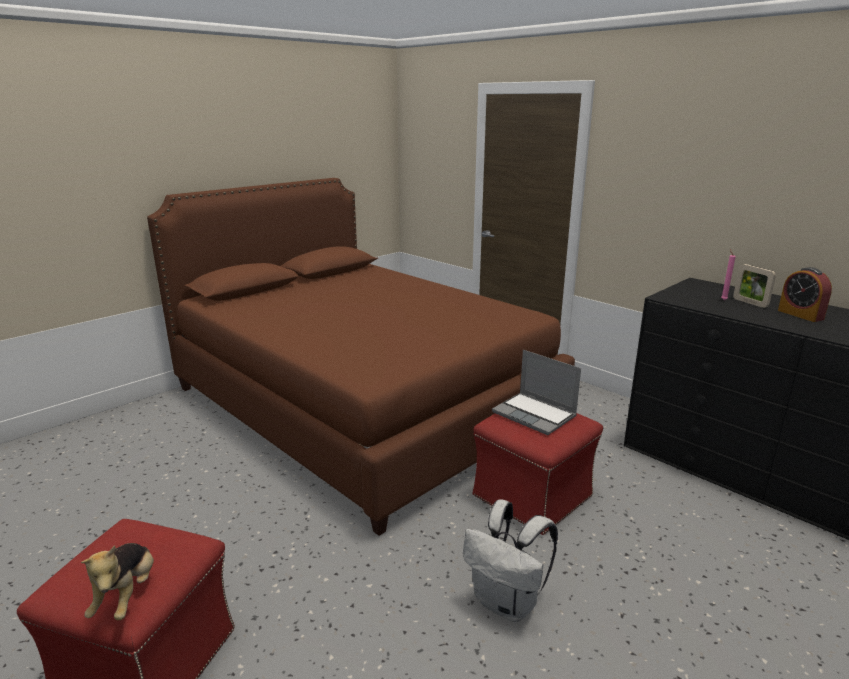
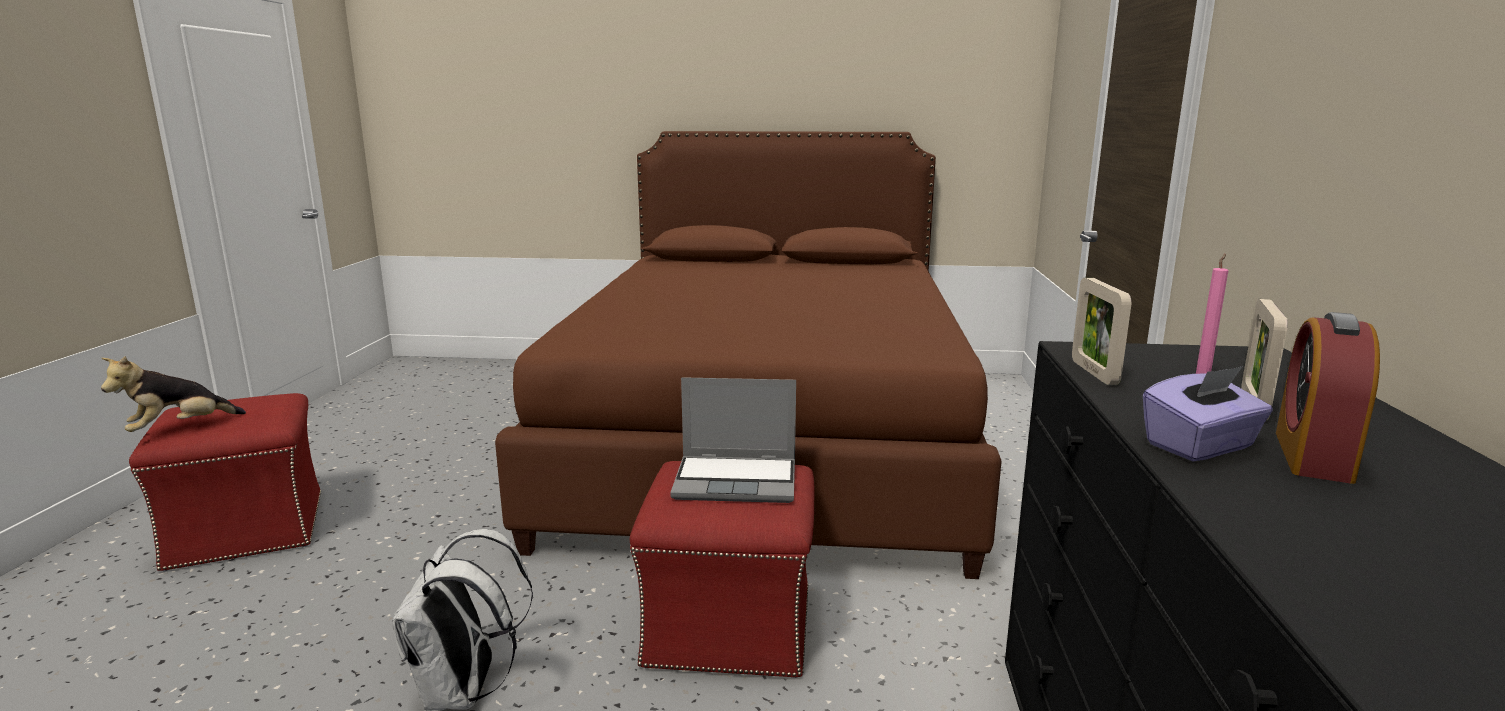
camera: 50 degrees right, 5 degrees down
laptop [492,350,581,435] -> laptop turned 90 degrees counterclockwise [670,377,796,503]
none -> picture frame [1072,278,1132,385]
none -> purple tissue box [1143,366,1273,461]

